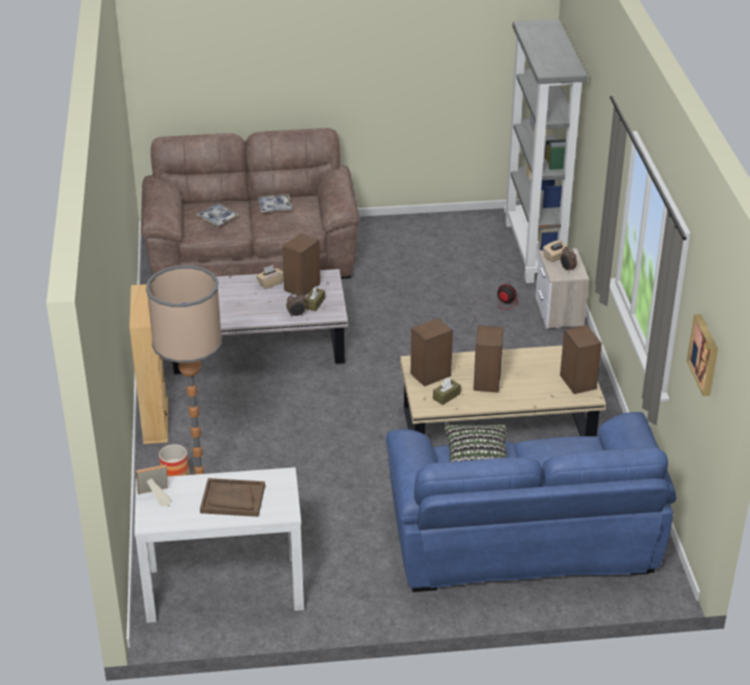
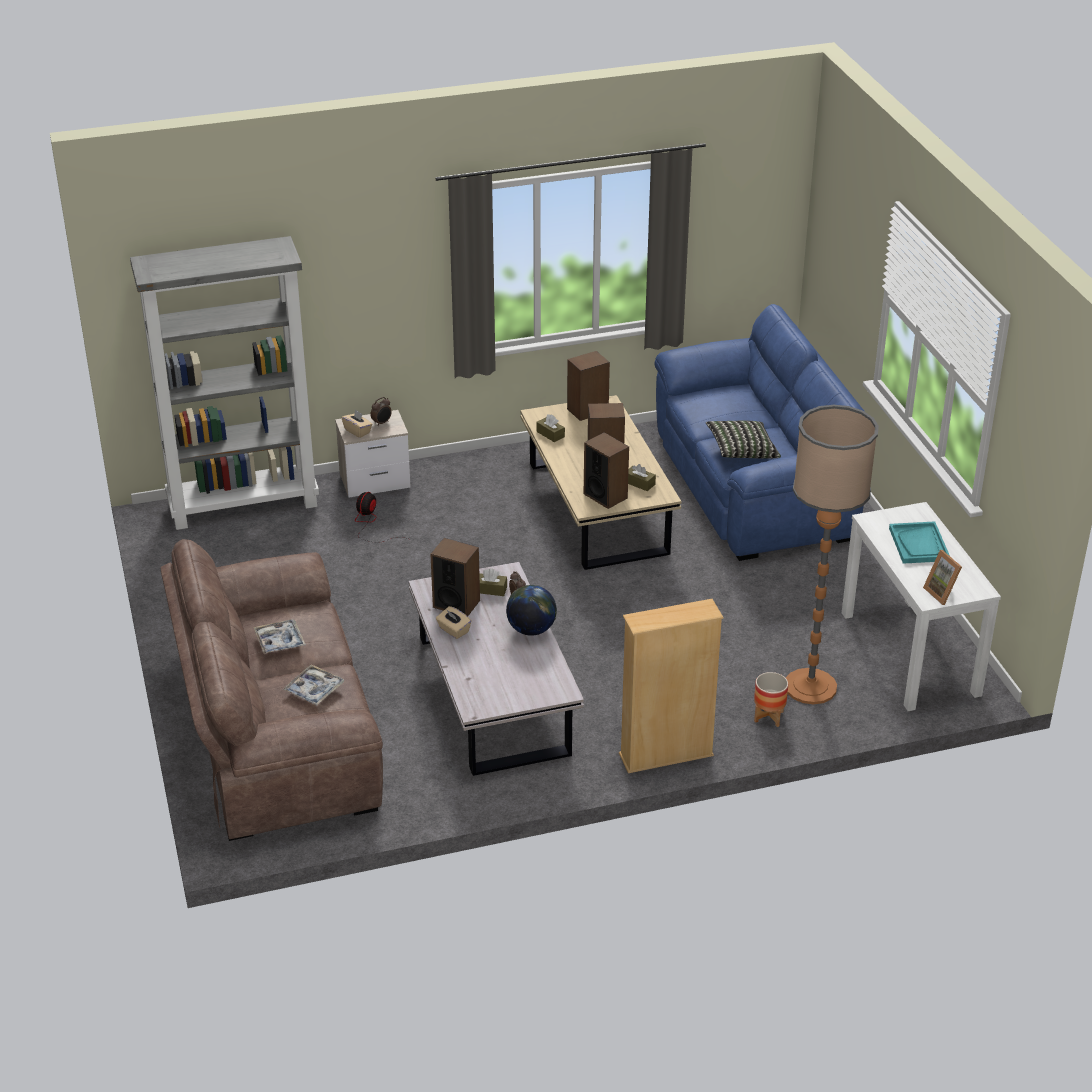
camera: 100 degrees left, 0 degrees up
brown tray [200,478,265,517] -> turquoise tray [889,521,950,564]
picture [687,314,718,396] -> none
none -> globe [506,585,557,636]
none -> brown tissue box [536,414,565,442]

